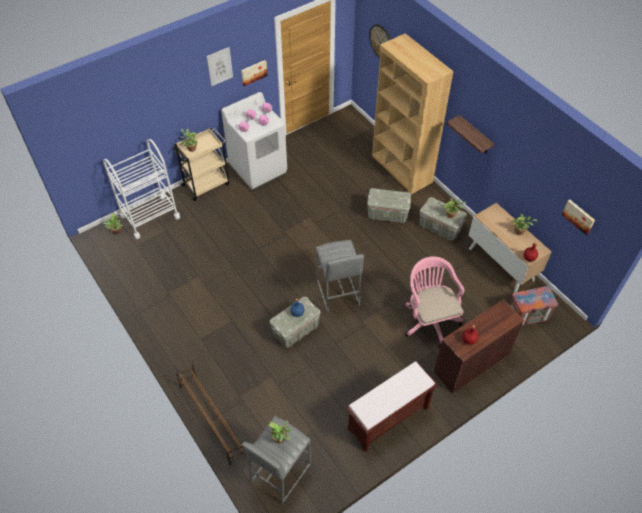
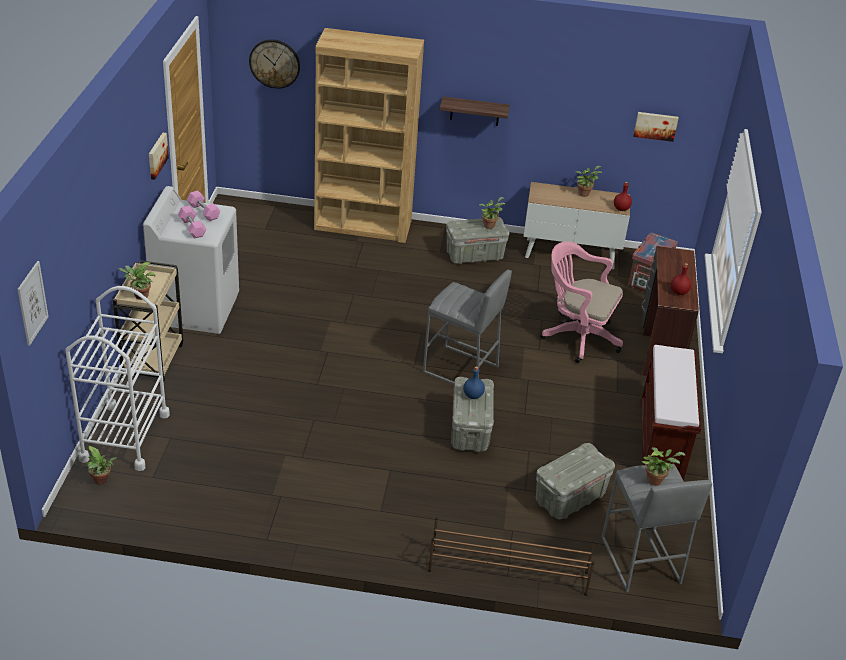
camera: 50 degrees left, 15 degrees down
picture [207,47,233,86] -> picture moved to [17,261,49,346]
grey storage box [367,188,411,223] -> grey storage box moved to [536,443,615,519]

